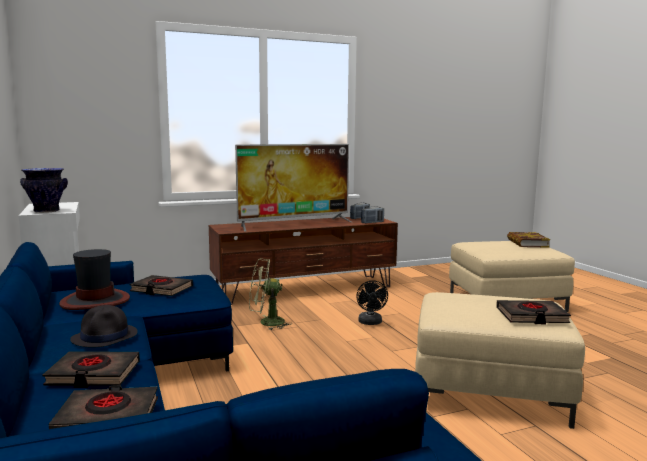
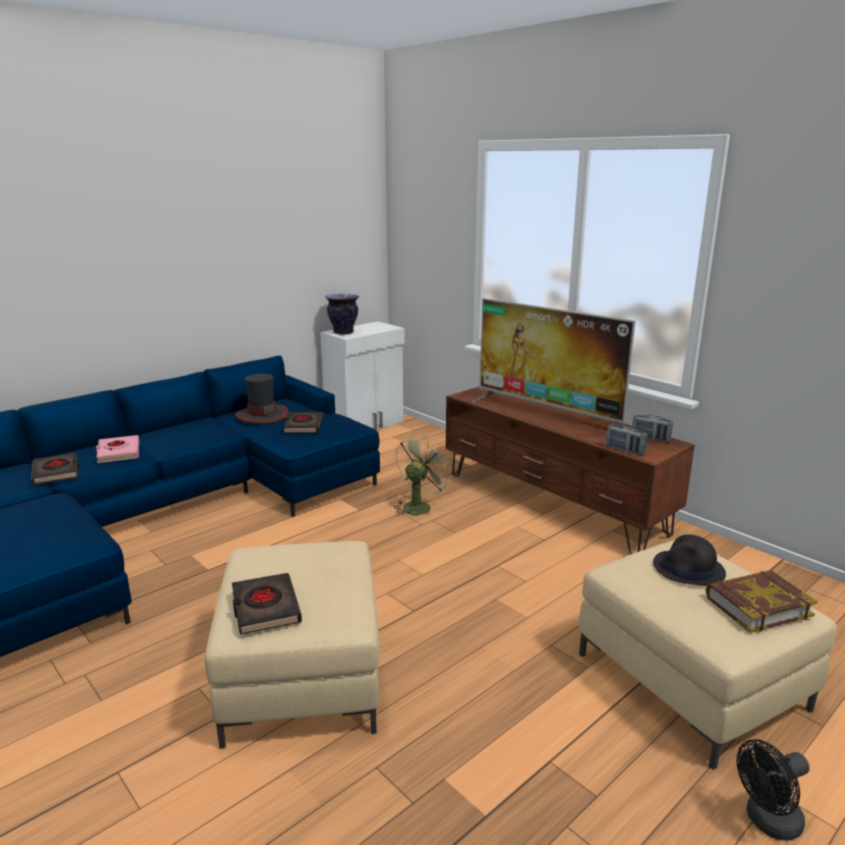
camera: 70 degrees right, 10 degrees up
black book [42,351,140,388] -> pink book [96,435,139,463]
black hat [70,305,138,347] -> black hat moved to [653,534,726,586]
green fan [249,258,292,330] -> green fan turned 60 degrees clockwise [393,435,453,516]
black fan [356,280,388,325] -> black fan moved to [736,739,810,841]

